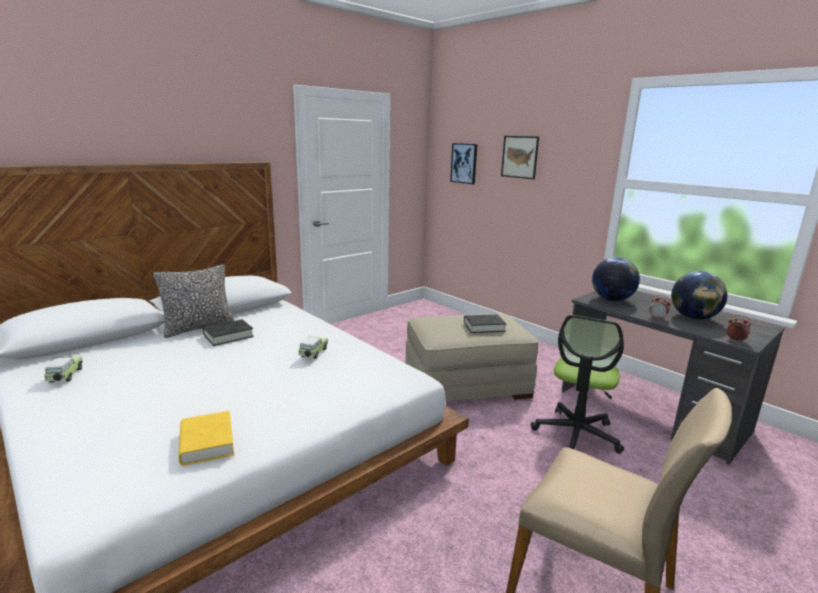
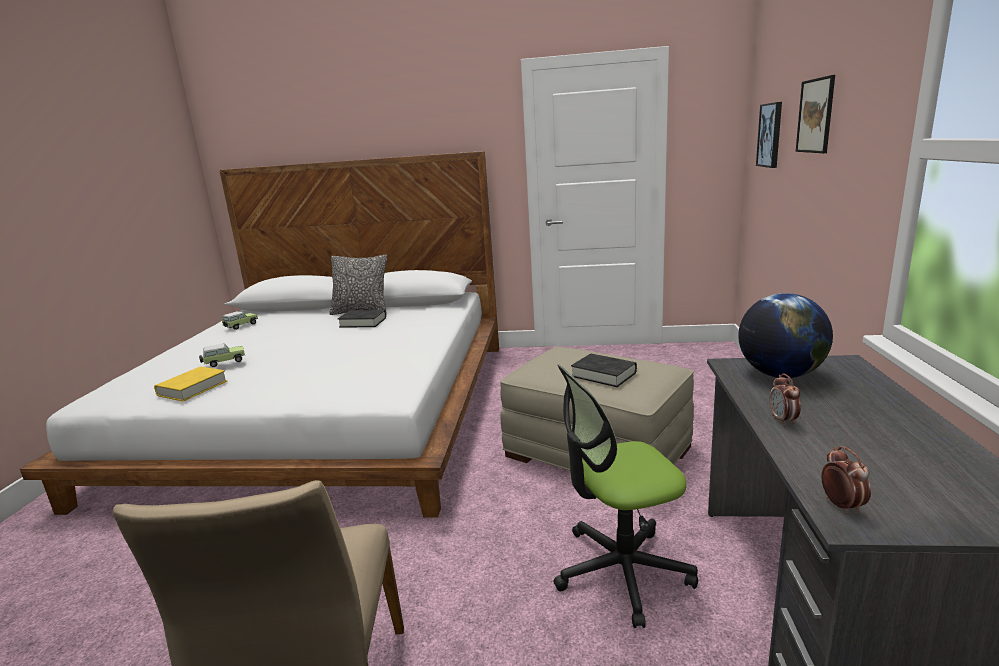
camera: 50 degrees right, 0 degrees up
toy car [298,337,328,359] -> toy car moved to [199,343,245,367]
globe [671,271,728,320] -> none

